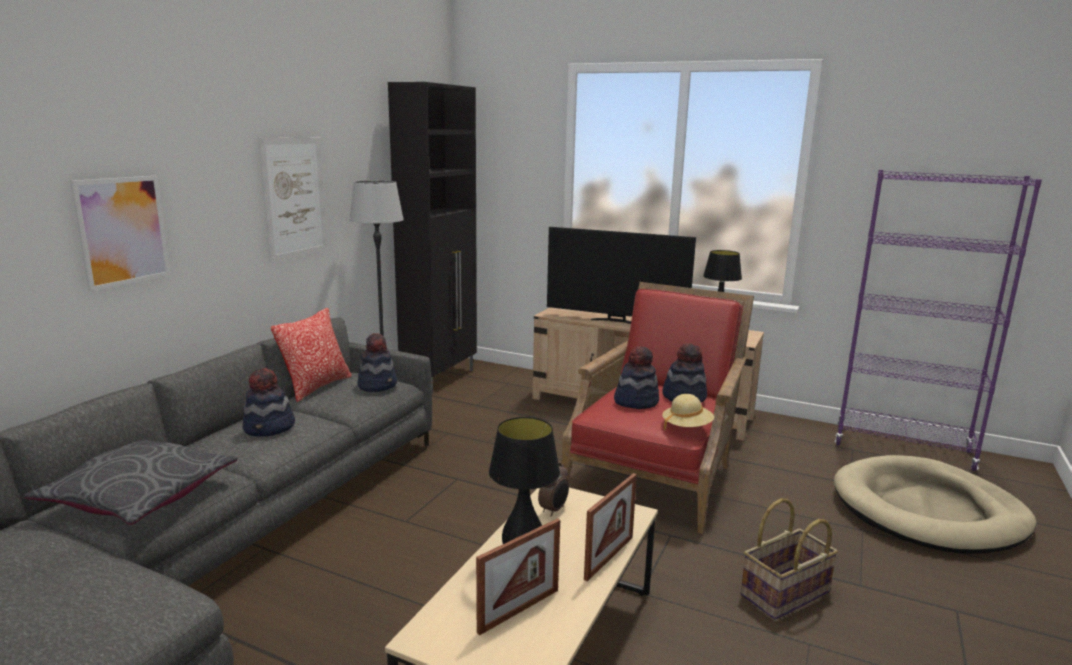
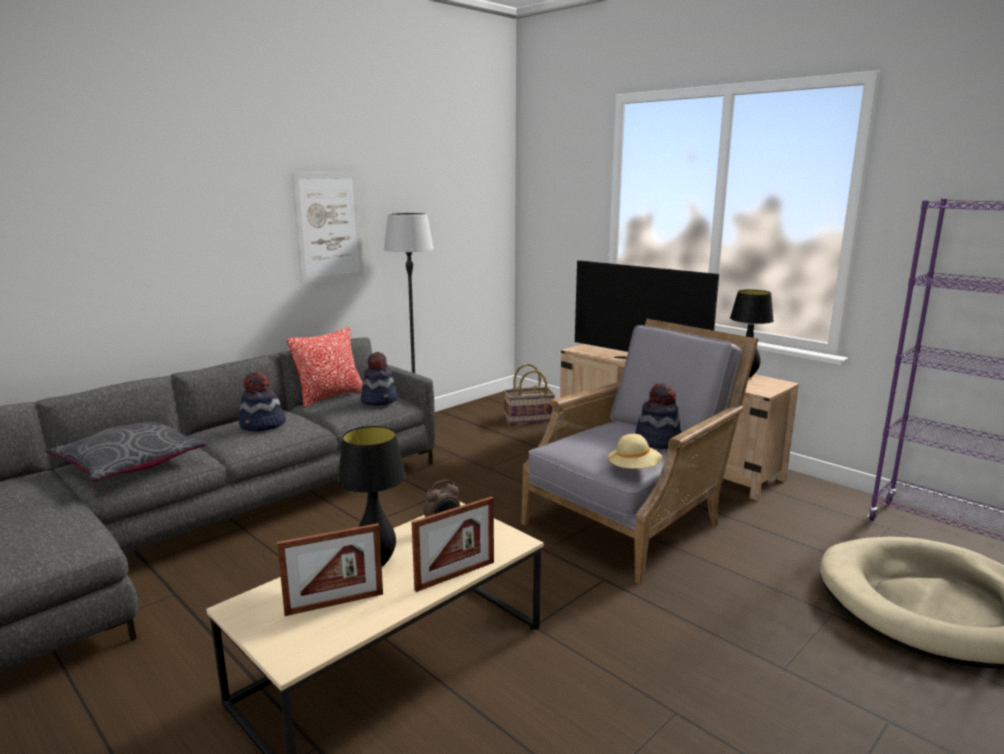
camera: 20 degrees right, 0 degrees up
picture [70,176,171,291] -> none
black cabinet [388,82,477,394] -> none
red armchair [561,282,754,534] -> grey armchair [521,319,759,584]
hat [614,346,659,409] -> none
basket [741,498,838,620] -> basket moved to [504,364,556,424]

